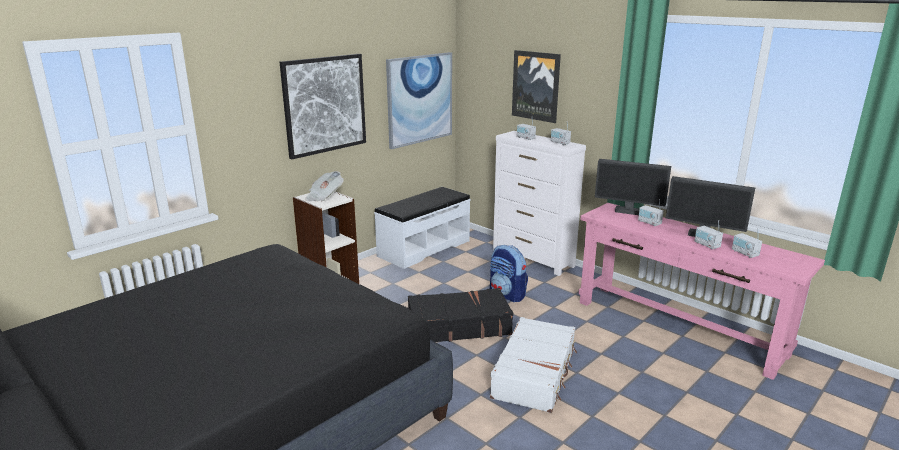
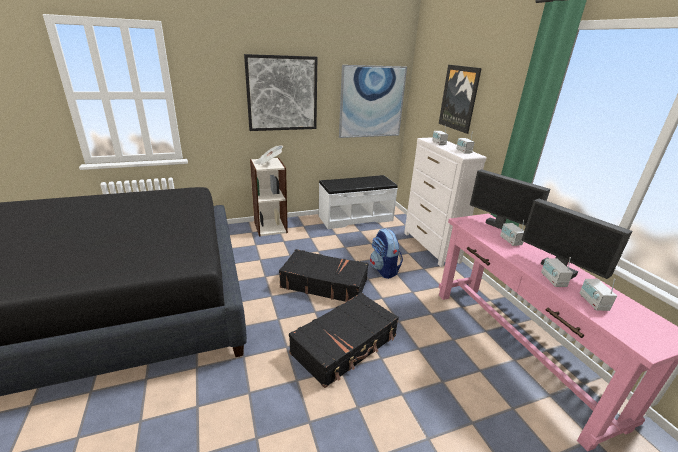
camera: 25 degrees right, 5 degrees up
white suitcase [490,317,577,413] -> black suitcase [289,292,399,388]

